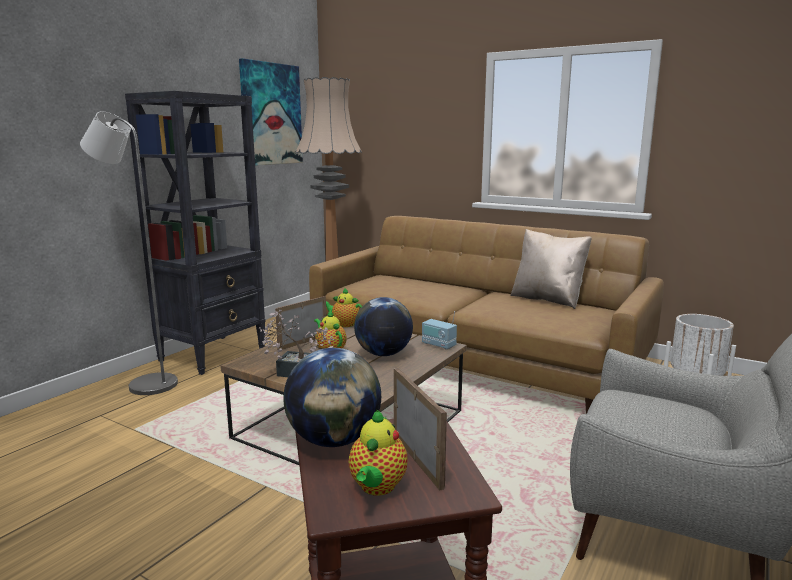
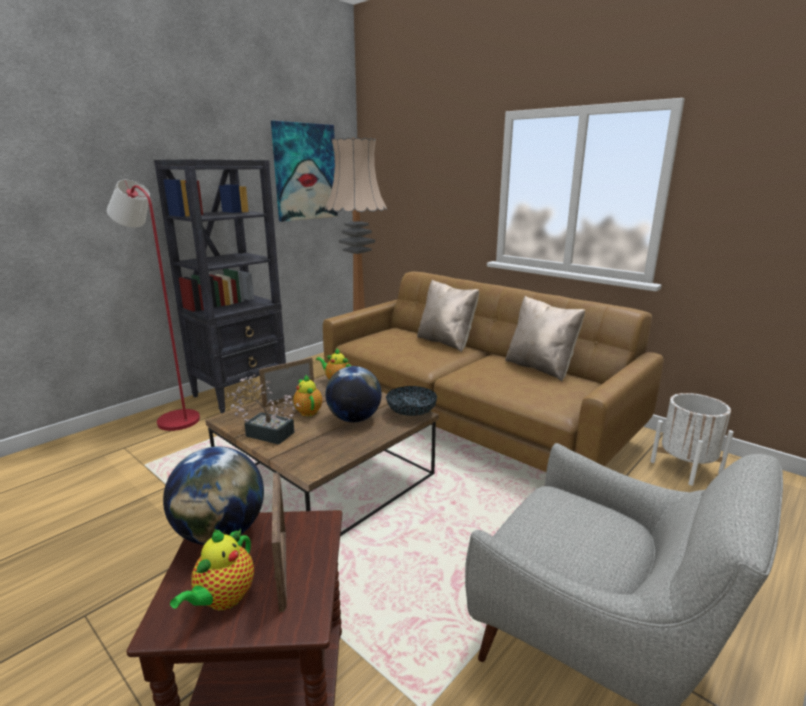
camera: 10 degrees right, 5 degrees up
grey floor lamp [80,112,178,395] -> red floor lamp [107,180,200,431]
radio [422,311,457,350] -> bowl [386,386,437,416]
none -> beige pillow [417,280,479,352]

